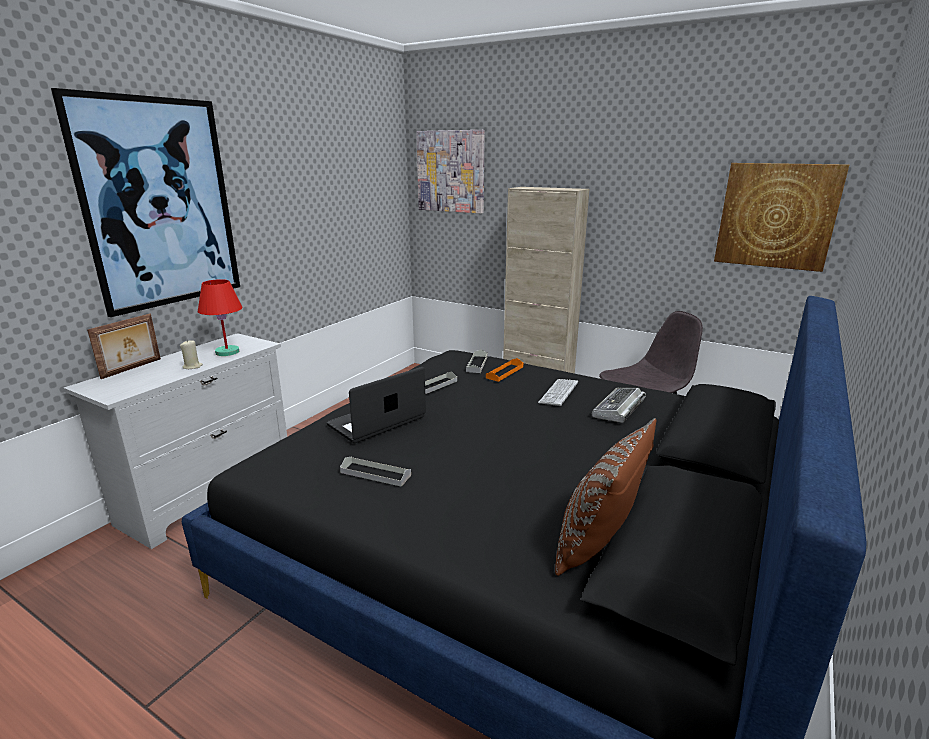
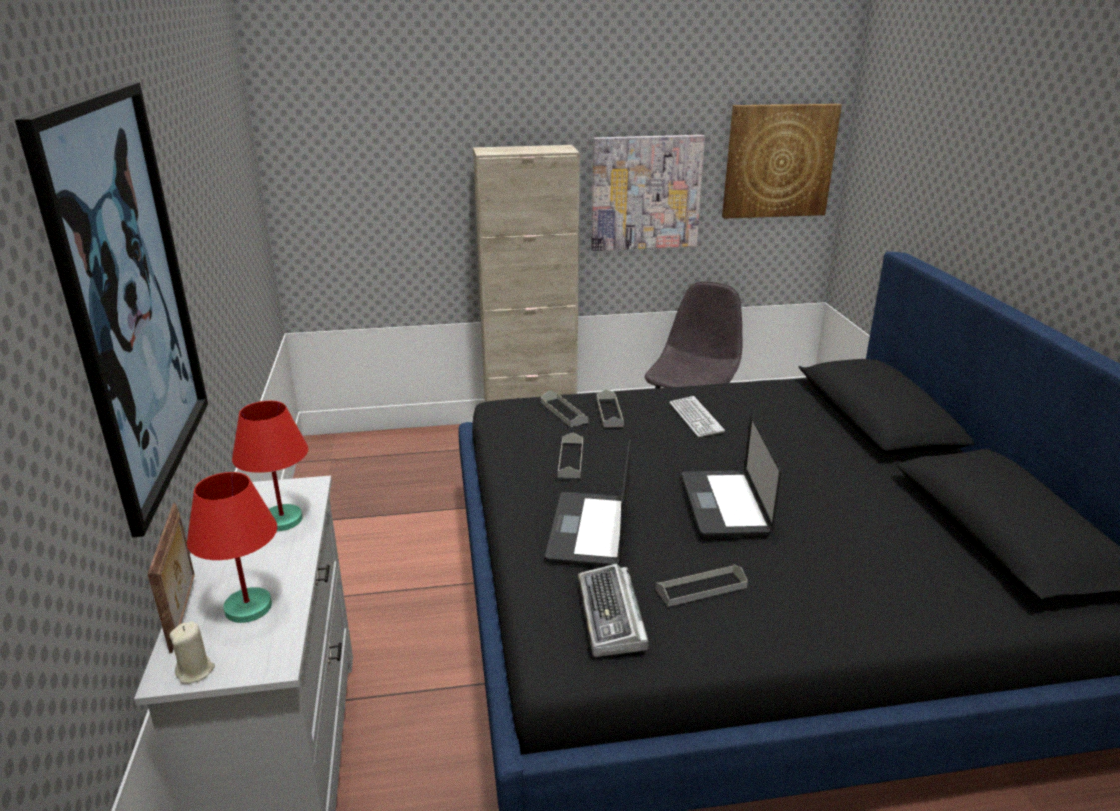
camera: 40 degrees left, 5 degrees up
beige candle [180,340,203,369] -> beige candle moved to [170,621,215,684]
picture [416,130,485,213] -> picture moved to [591,135,705,251]
orange tray [486,358,523,382] -> grey tray [597,389,624,427]
brown pillow [555,419,656,576] -> none
keyboard [592,388,646,423] -> keyboard moved to [577,563,649,657]
none -> red table lamp [187,472,277,623]
none -> laptop [681,415,781,537]

